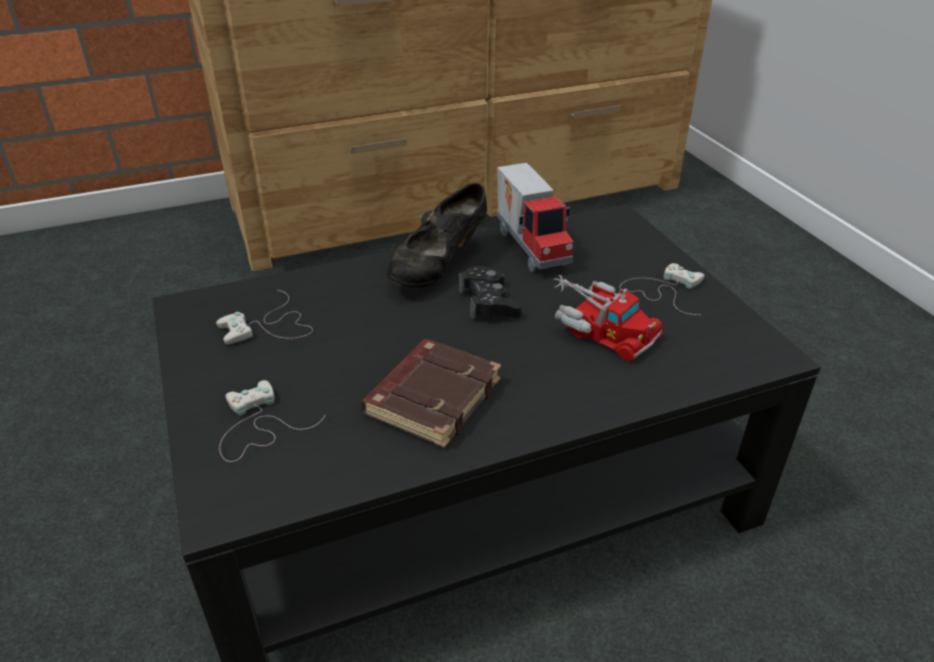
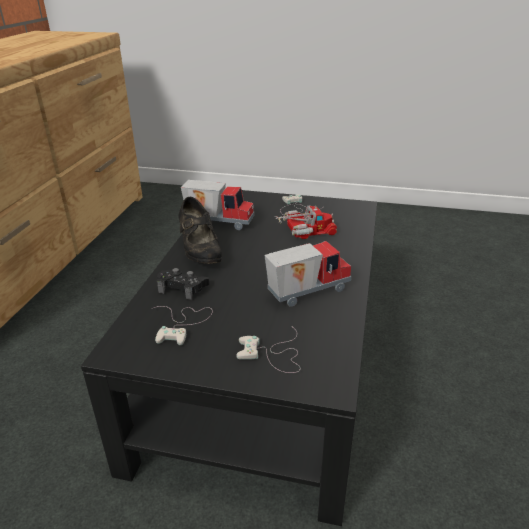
camera: 55 degrees left, 5 degrees down
brown book [361,339,501,448] -> toy truck [264,241,351,307]
black game controller [459,266,521,320] -> black game controller moved to [157,268,209,300]

